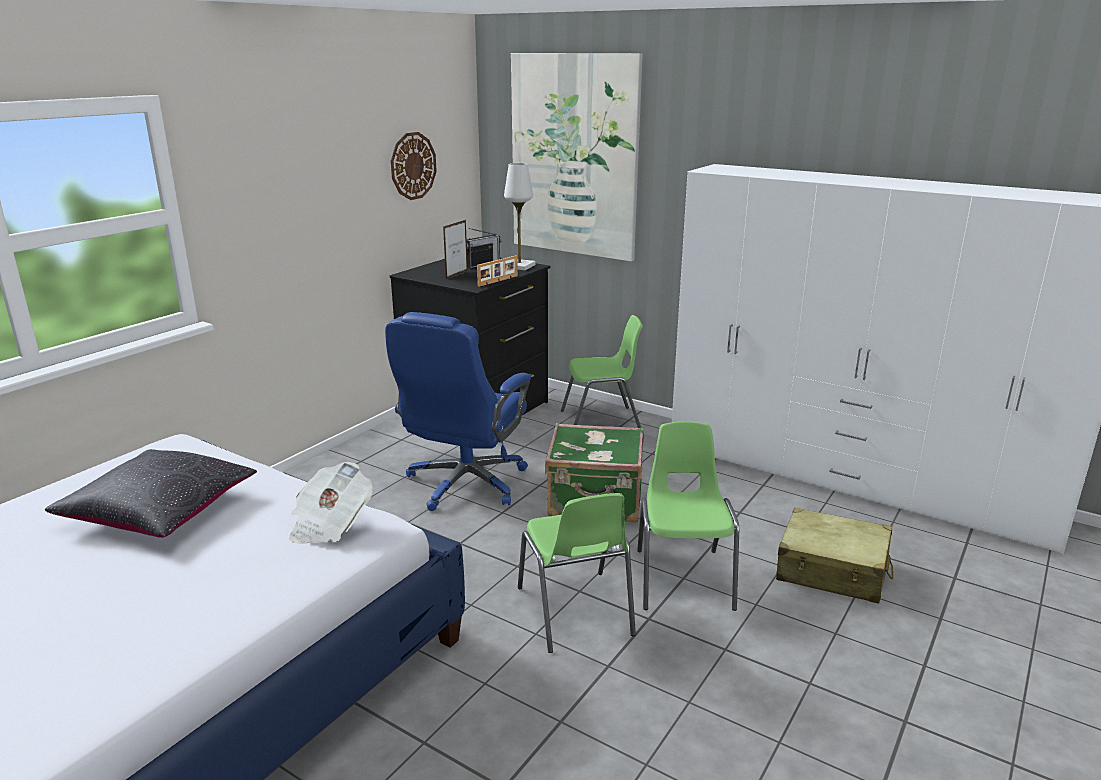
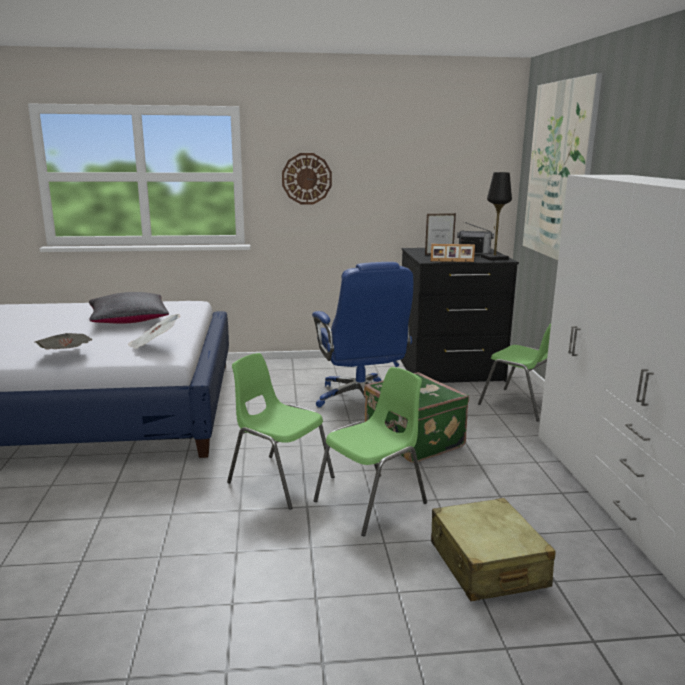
camera: 50 degrees right, 5 degrees down
blue office chair [385,312,531,511] -> blue office chair turned 90 degrees counterclockwise [312,262,413,407]
wall clock [391,132,437,200] -> wall clock moved to [282,153,332,204]
white table lamp [504,163,536,270] -> black table lamp [481,172,512,261]
green chair [518,493,636,653] -> green chair turned 90 degrees clockwise [227,353,335,510]
none -> newspaper [35,333,92,349]

